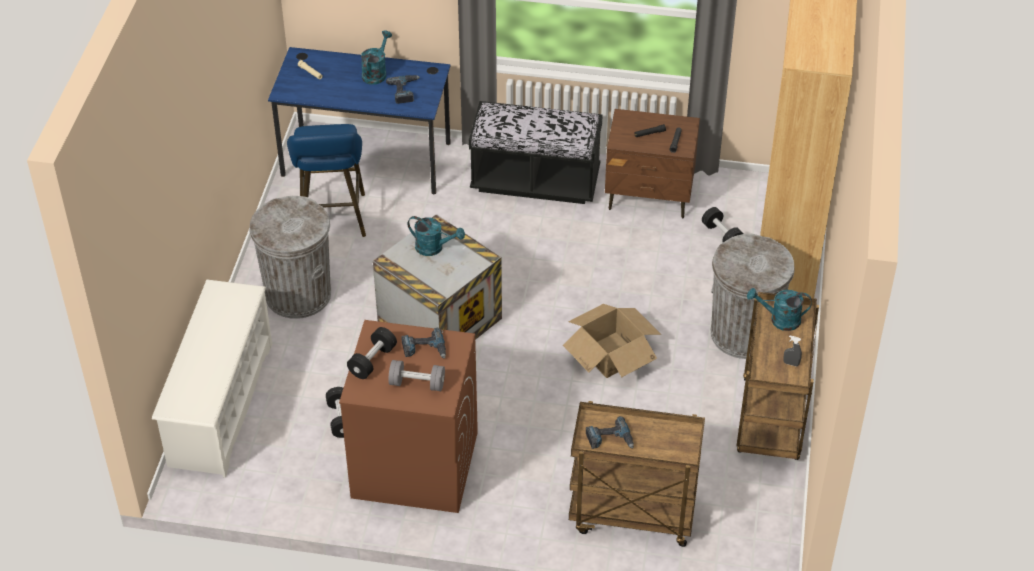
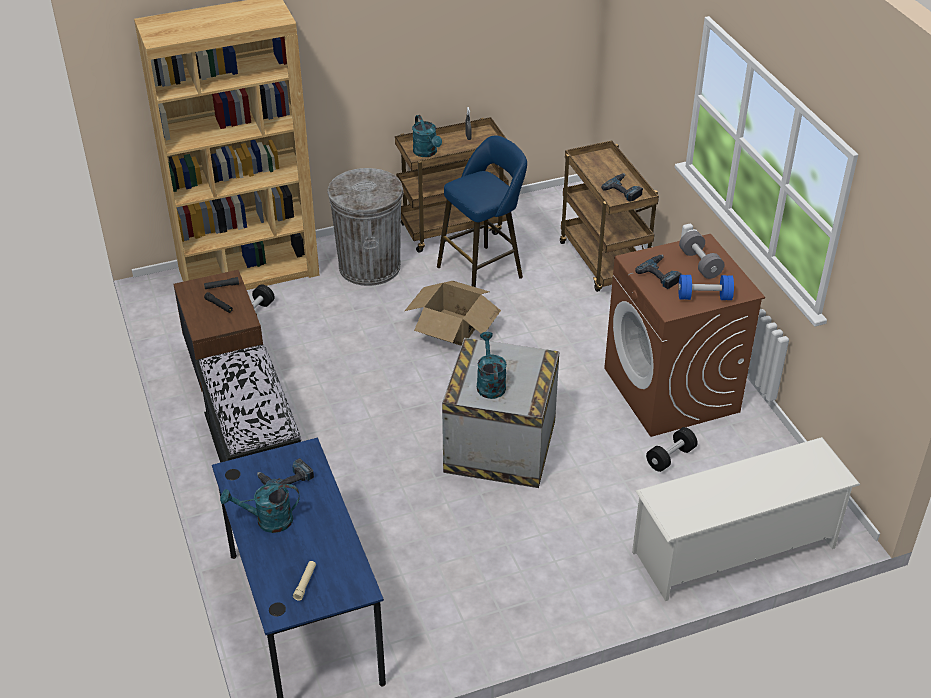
camera: 120 degrees left, 5 degrees down
grey trash can [250,196,331,319] -> none
blue stool [287,124,366,237] -> blue stool moved to [437,135,527,287]
black dumbbell [347,327,397,379] -> blue dumbbell [678,275,734,300]

